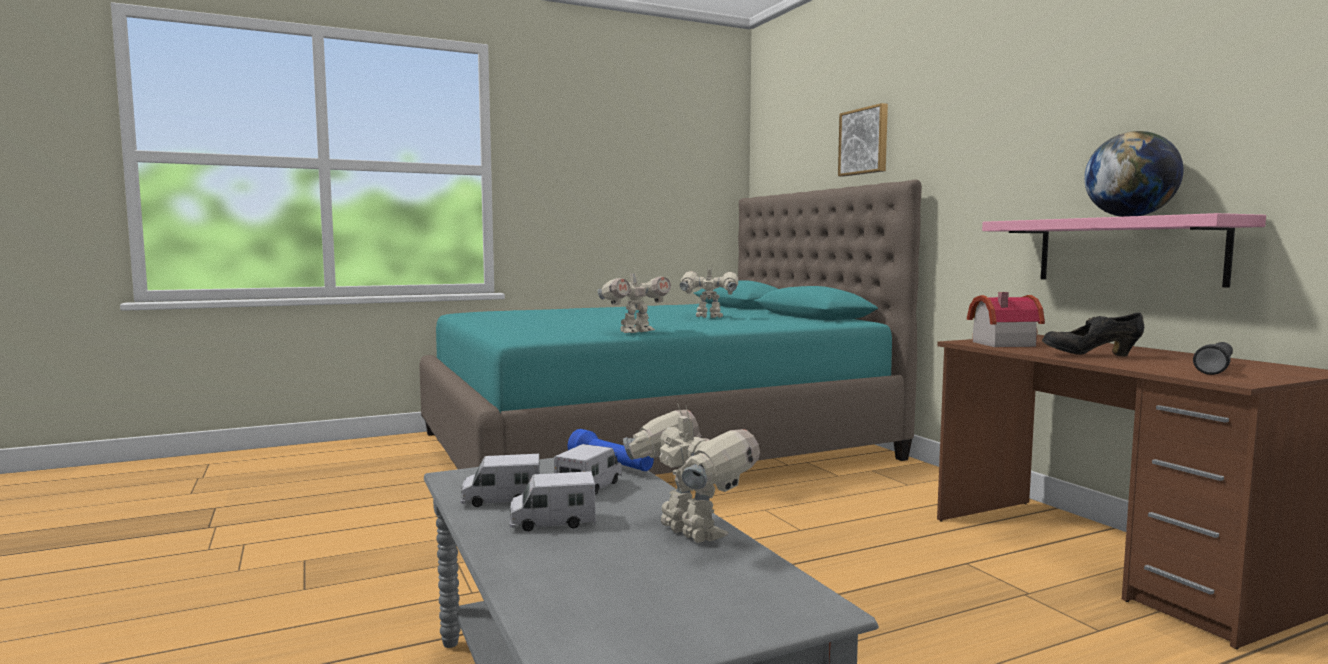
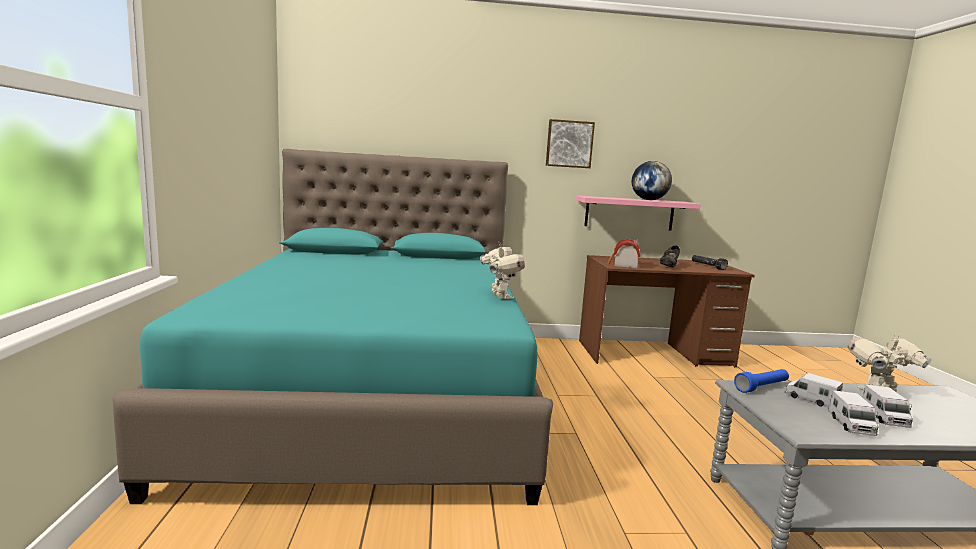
camera: 70 degrees left, 5 degrees up
toy robot [680,264,738,318] -> none
picture [838,103,888,177] -> picture moved to [546,119,595,168]

